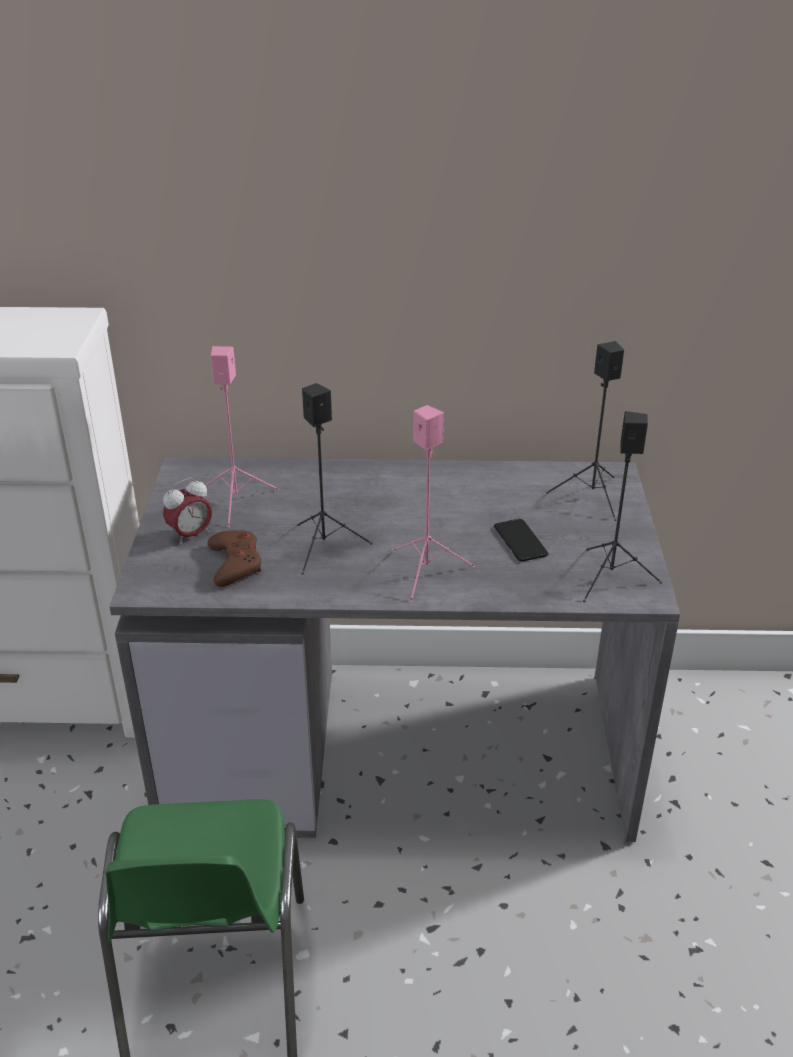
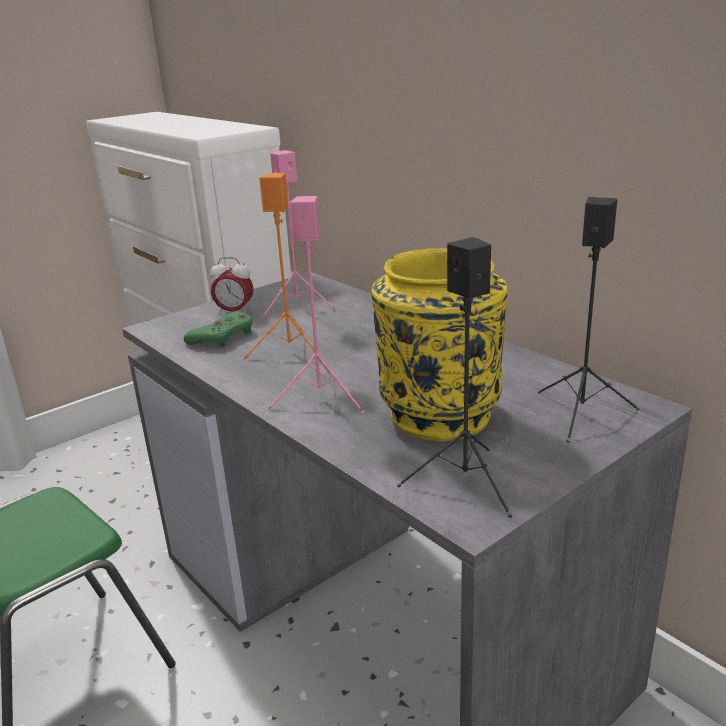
camera: 50 degrees right, 10 degrees down
brown game controller [208,530,261,587] -> green game controller [184,311,253,347]
black speaker [297,383,373,575] -> orange speaker [243,173,315,360]
phone [494,519,549,561] -> yellow vase [371,248,508,441]

